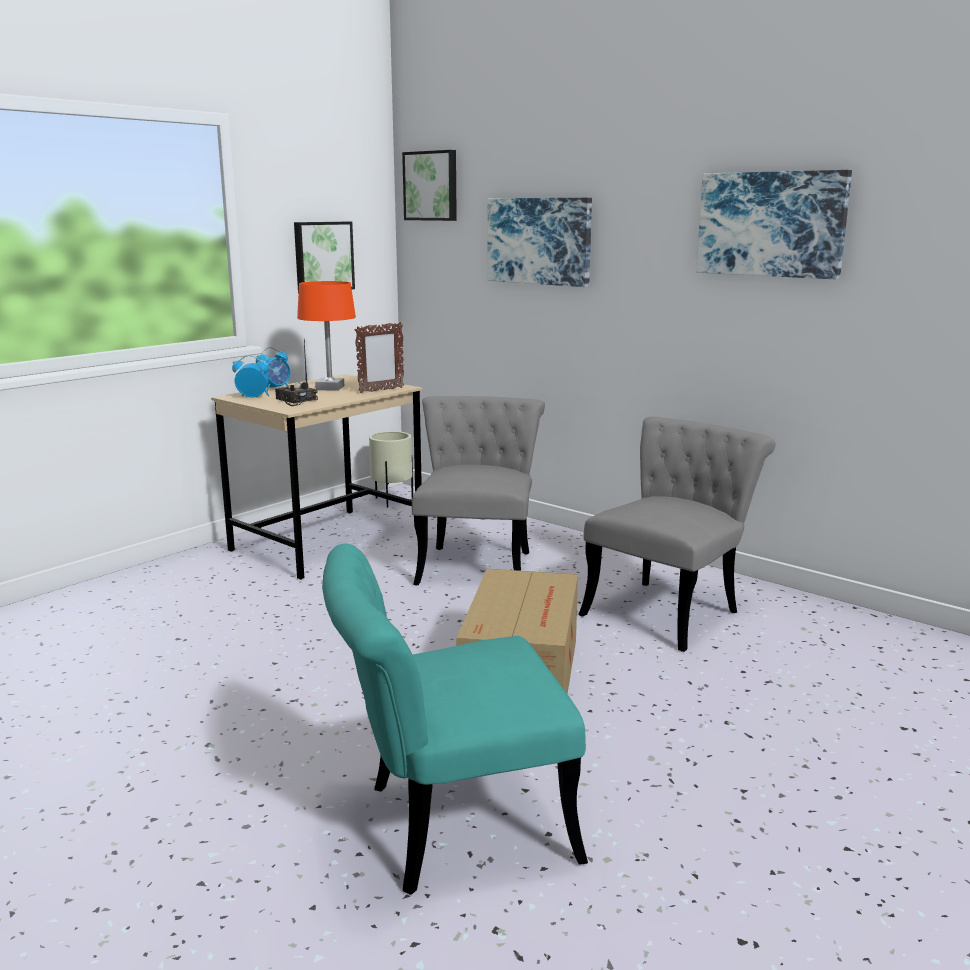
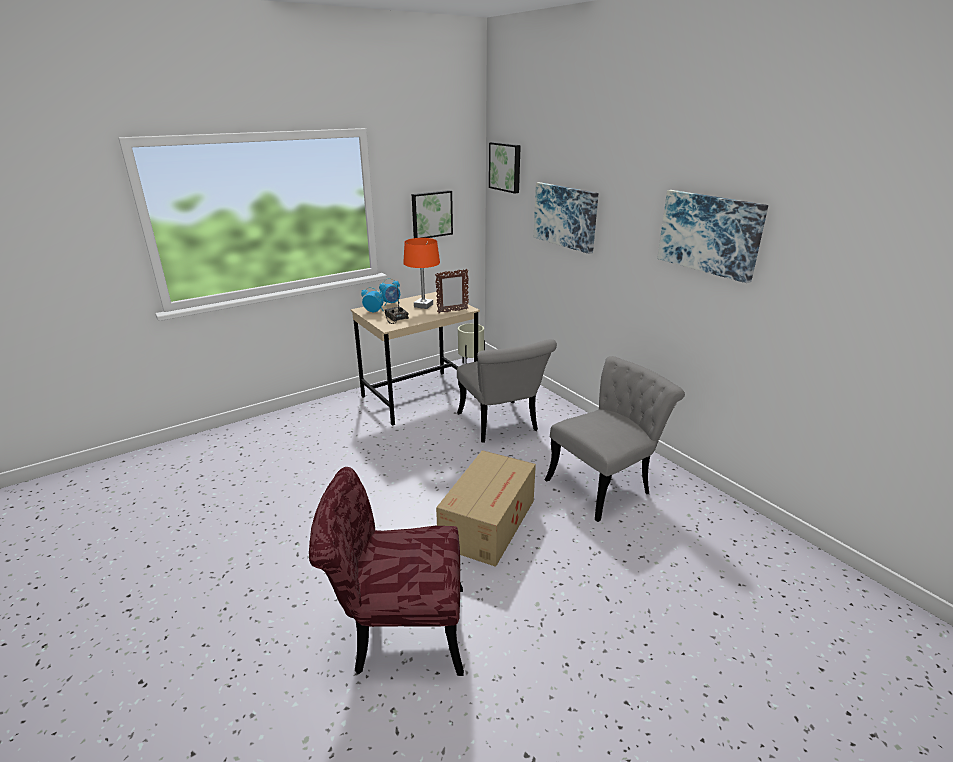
camera: 15 degrees right, 10 degrees up
turquoise chair [322,544,588,895] -> red chair [309,467,464,676]
grey chair [412,396,545,585] -> grey chair turned 135 degrees clockwise [457,339,557,443]

